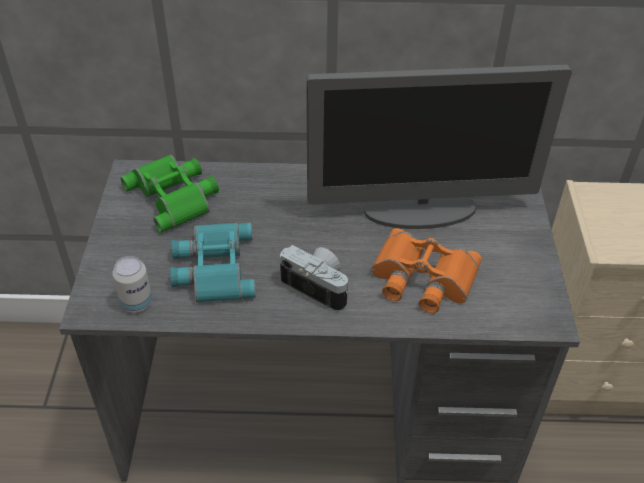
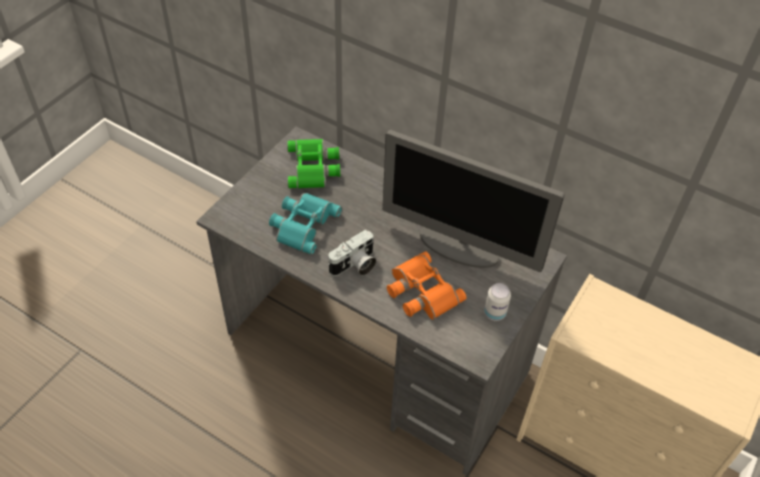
camera: 30 degrees right, 5 degrees up
can [112,256,152,312] -> can moved to [484,283,511,321]
camera [280,245,349,312] -> camera turned 75 degrees clockwise [328,230,376,276]

